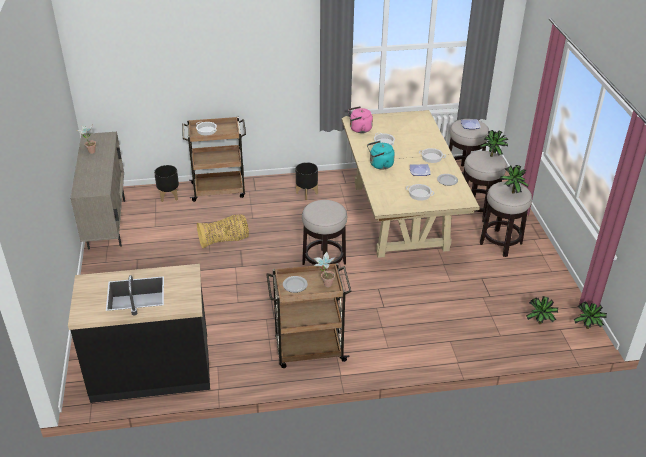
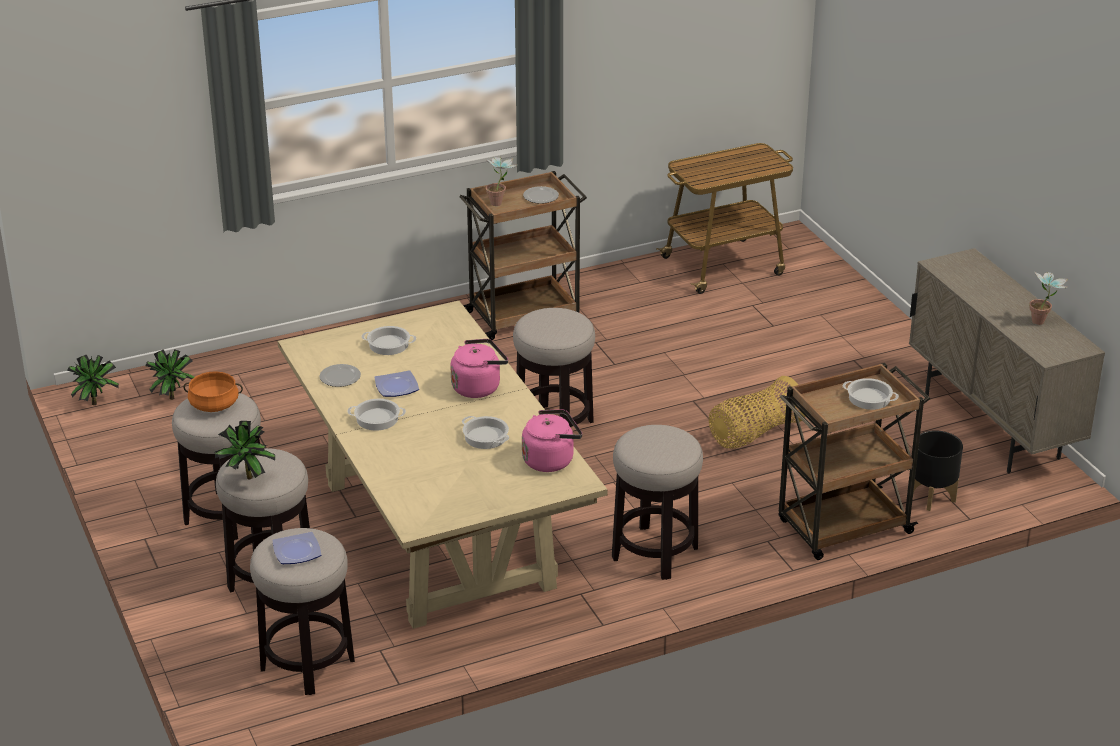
camera: 165 degrees right, 5 degrees down
black counter [68,264,210,403] -> cart [656,143,793,294]
black planter [296,162,318,200] -> stool [612,425,703,580]
turquoise kettle [367,141,395,169] -> pink kettle [450,339,508,398]
potted plant [500,165,528,194] -> orange cooking pot [183,371,243,412]

